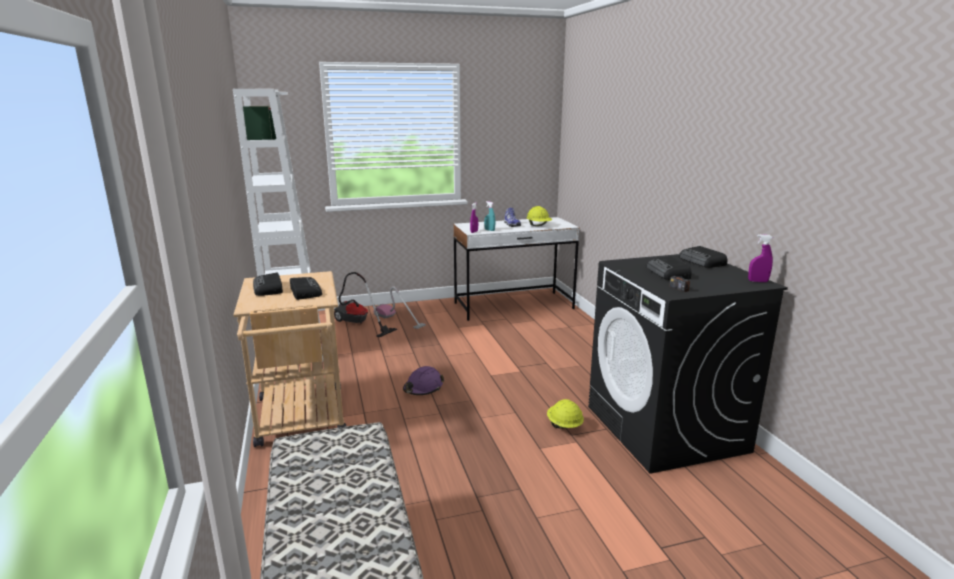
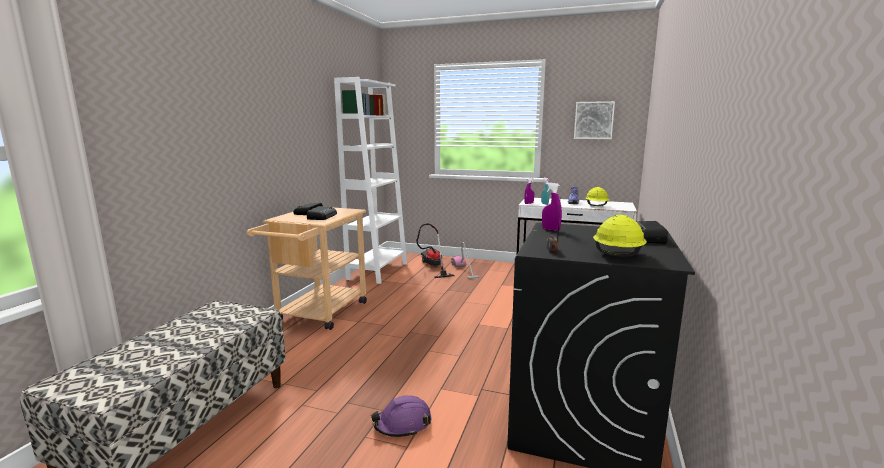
camera: 35 degrees right, 5 degrees down
purple hard hat [403,366,444,395] -> purple hard hat moved to [371,395,432,437]
yellow hard hat [547,399,584,428] -> yellow hard hat moved to [593,215,647,257]
radio [646,256,692,280] -> none
purple spray bottle [748,234,773,282] -> purple spray bottle moved to [542,182,562,231]
none -> picture [574,101,615,139]

